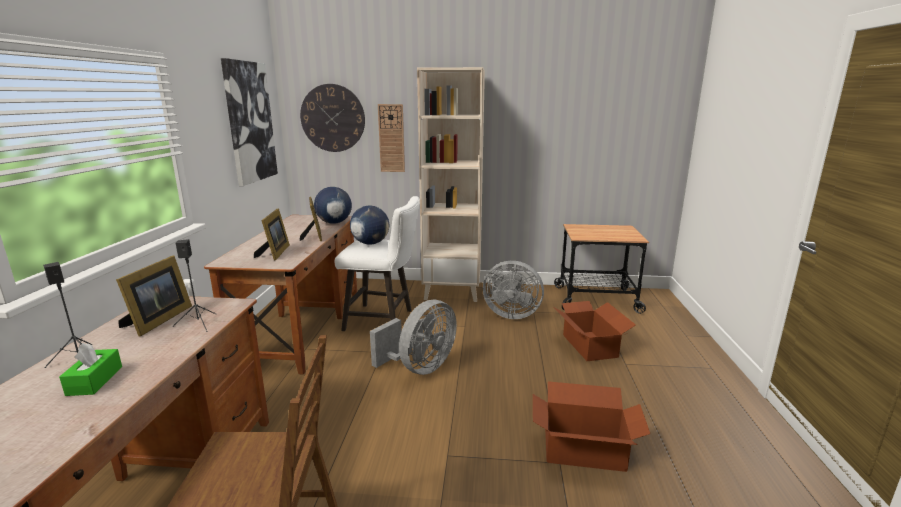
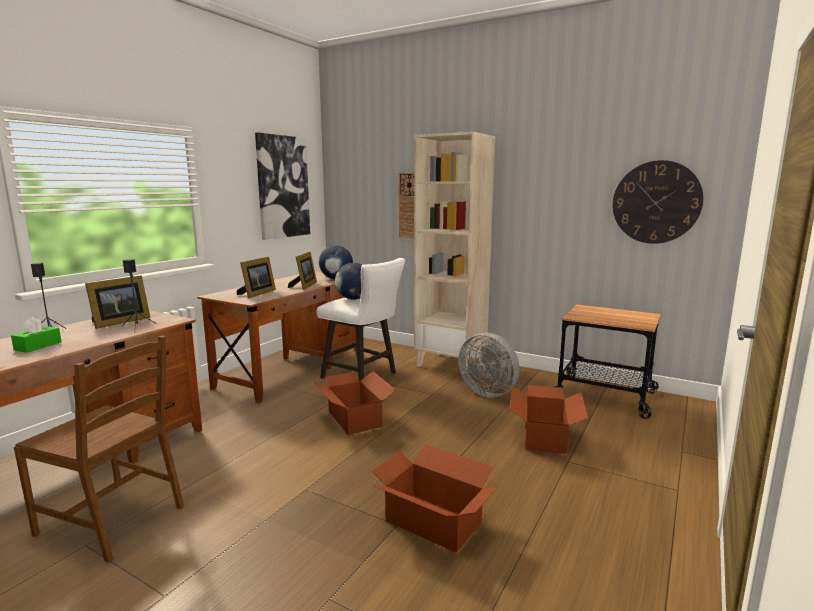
camera: 25 degrees right, 5 degrees down
wall clock [300,84,365,152] -> wall clock moved to [613,160,703,244]
grey fan [370,300,457,375] -> cardboard box [314,371,396,435]

